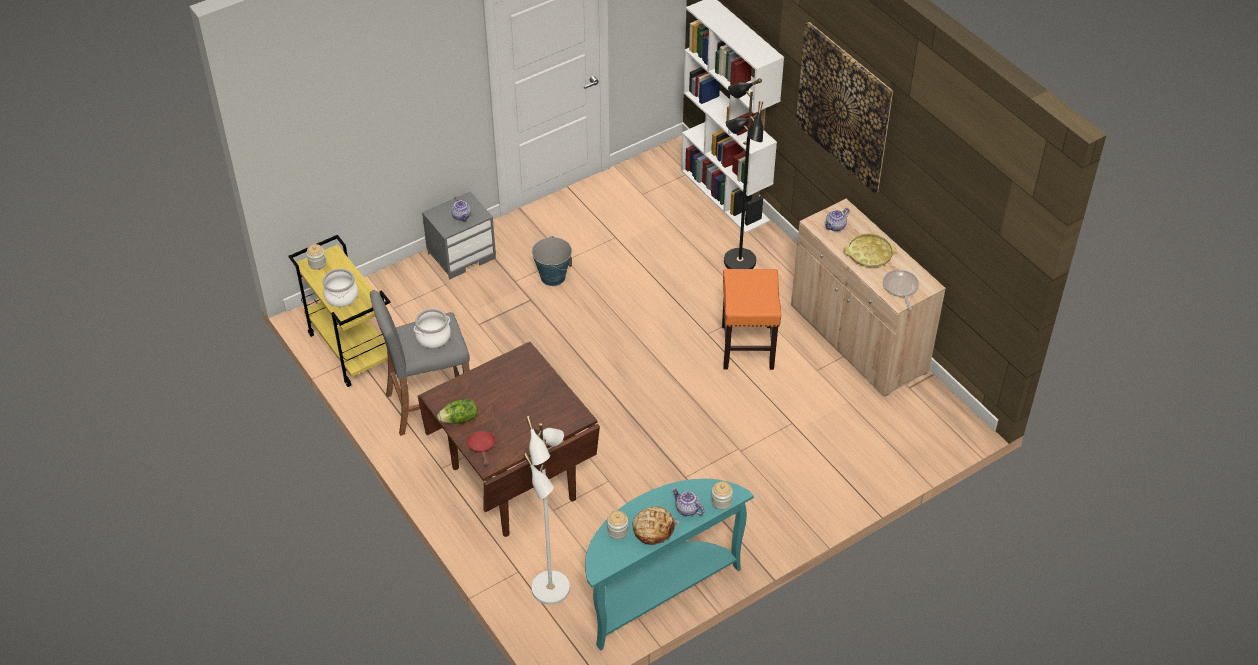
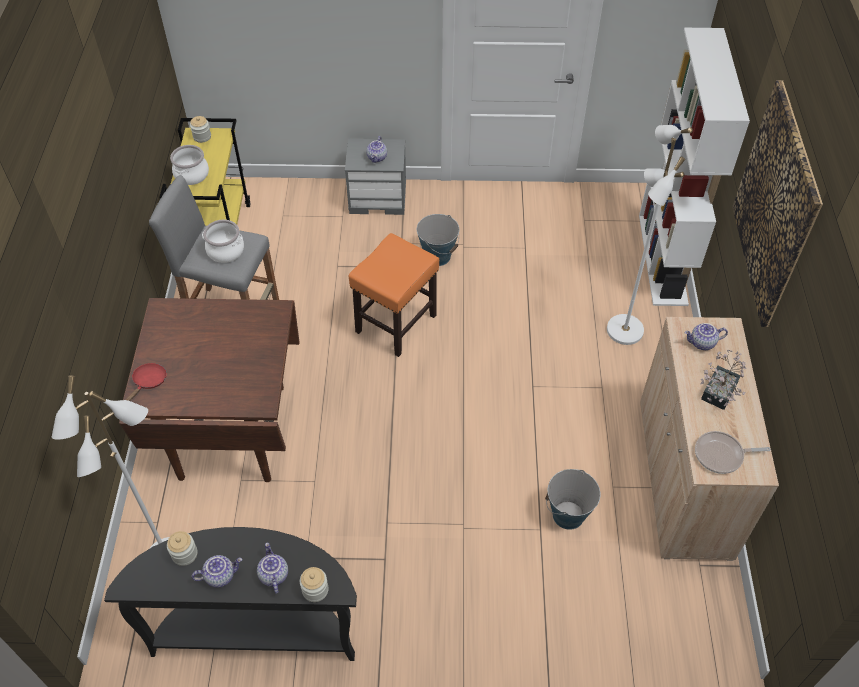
camera: 35 degrees right, 5 degrees up
lettuce [437,398,478,424] -> none
turquoise console table [585,479,754,651] -> black console table [104,527,357,661]
bread [632,506,679,545] -> teapot [192,555,242,588]
orange stool [722,269,781,370] -> orange stool moved to [349,233,439,357]
black floor lamp [724,78,764,269] -> white floor lamp [607,125,693,345]
yellow tray [844,234,897,267] -> potted plant [700,350,746,410]
frying pan [883,270,919,310] -> frying pan turned 120 degrees counterclockwise [695,431,771,474]
none -> bucket [545,469,601,530]

